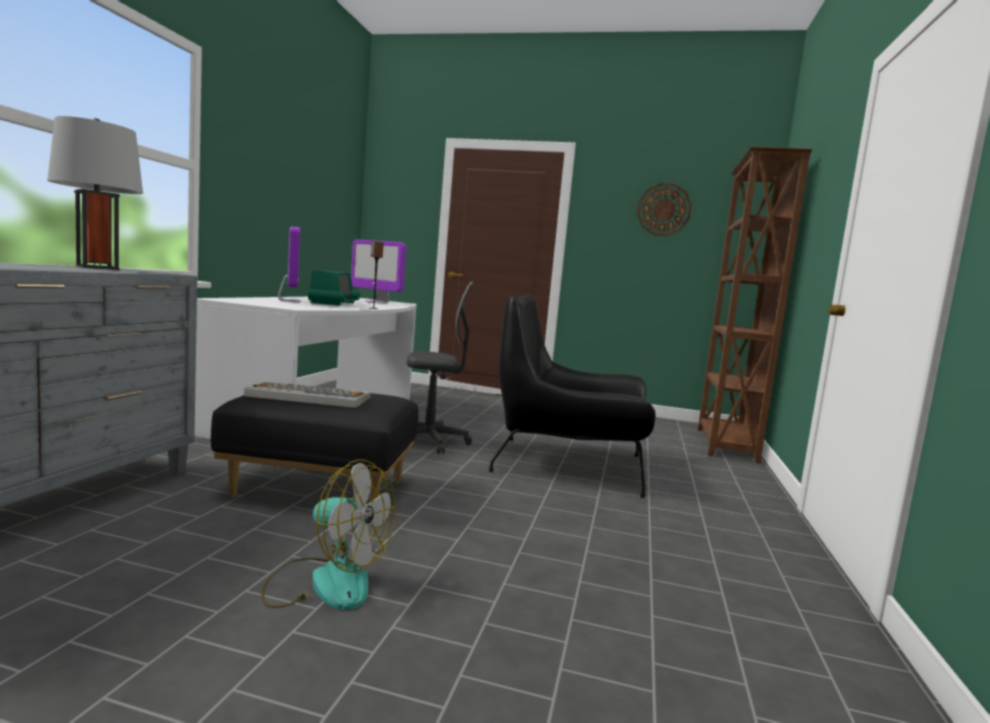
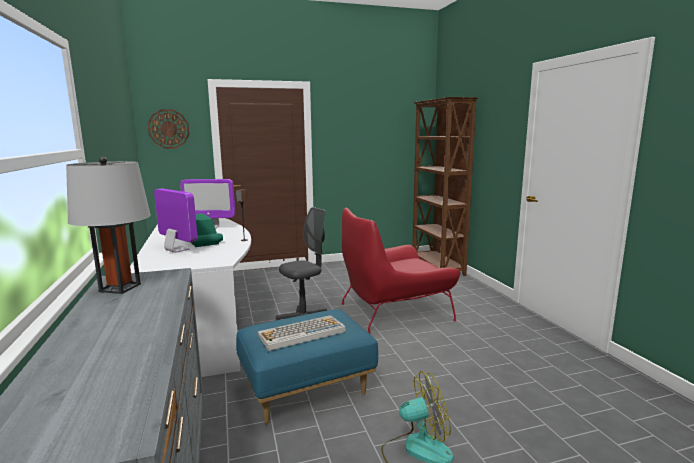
camera: 30 degrees left, 5 degrees up
black ottoman [211,393,419,502] -> blue ottoman [236,309,378,424]
black armchair [489,295,656,498] -> red armchair [342,208,460,333]
wall clock [637,183,692,236] -> wall clock moved to [148,109,190,149]

